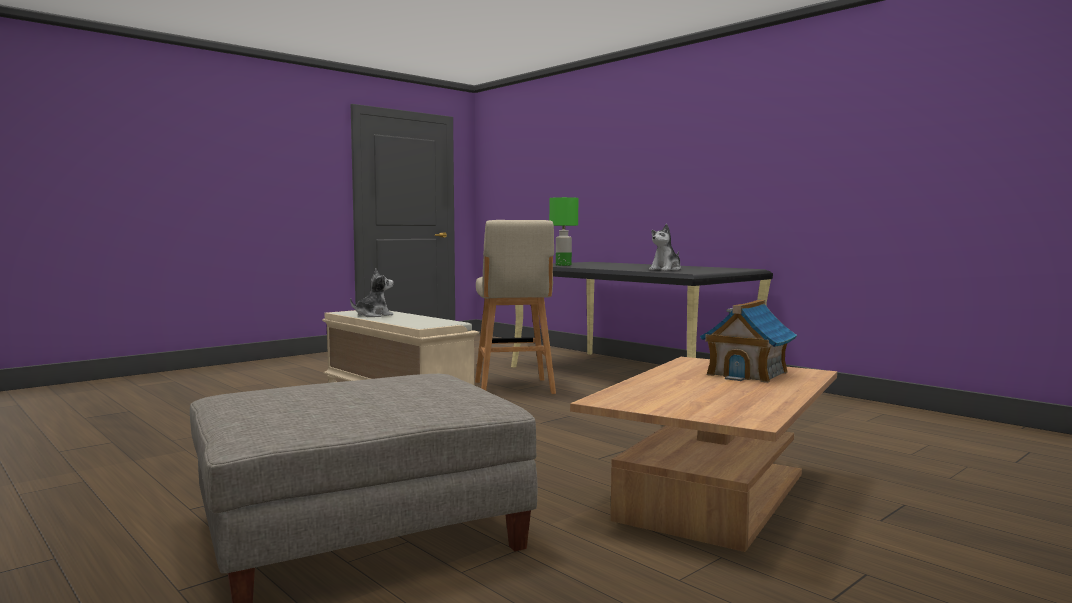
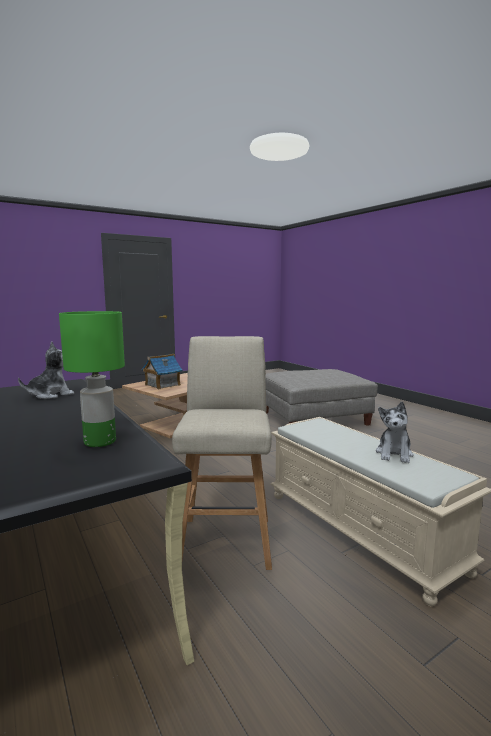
camera: 170 degrees left, 5 degrees up
plush toy [350,269,394,317] -> plush toy turned 45 degrees counterclockwise [376,402,413,463]

